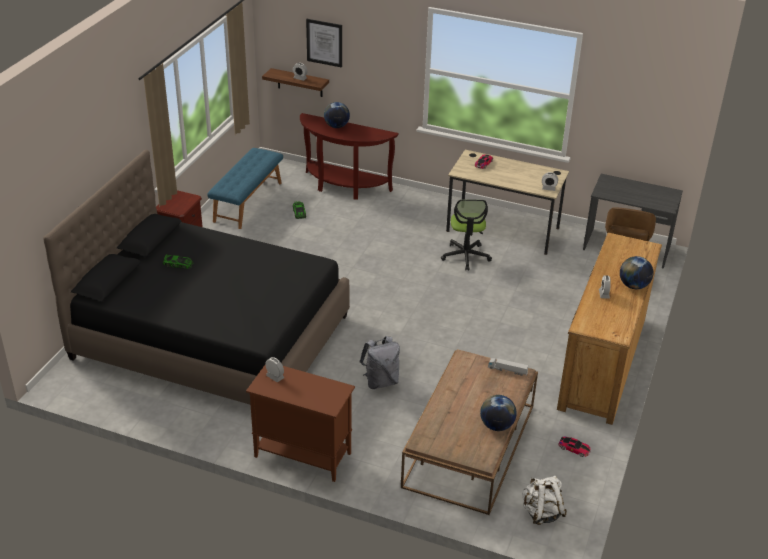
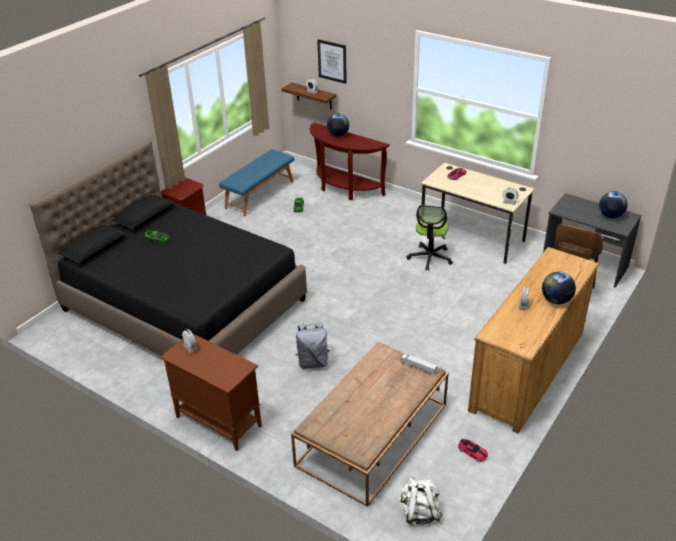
camera: 15 degrees right, 0 degrees up
globe [480,395,517,431] -> globe moved to [599,191,628,218]

